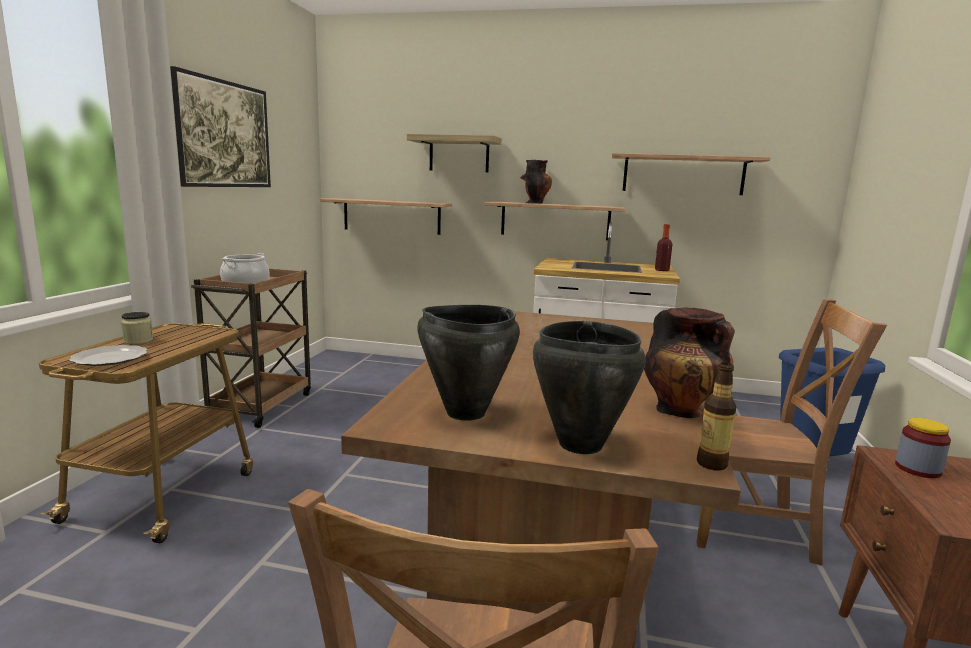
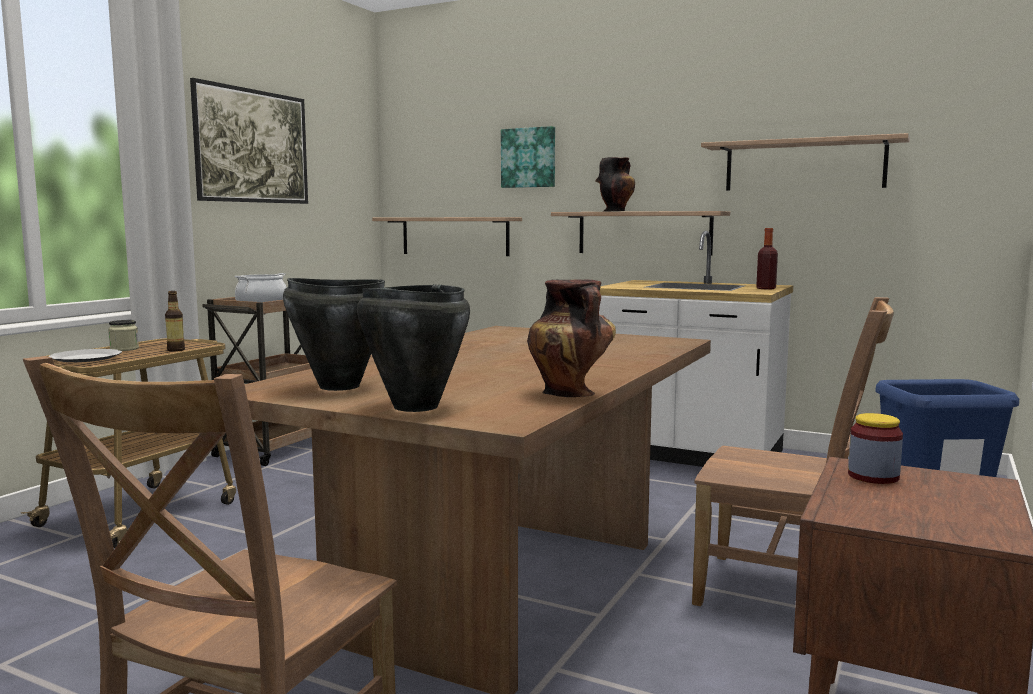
camera: 15 degrees right, 5 degrees down
shelf [407,134,502,172] -> picture [501,126,555,188]
bottle [697,362,737,471] -> bottle moved to [165,291,185,352]

